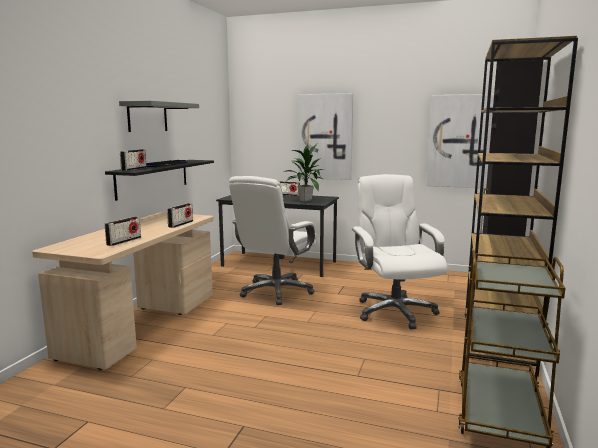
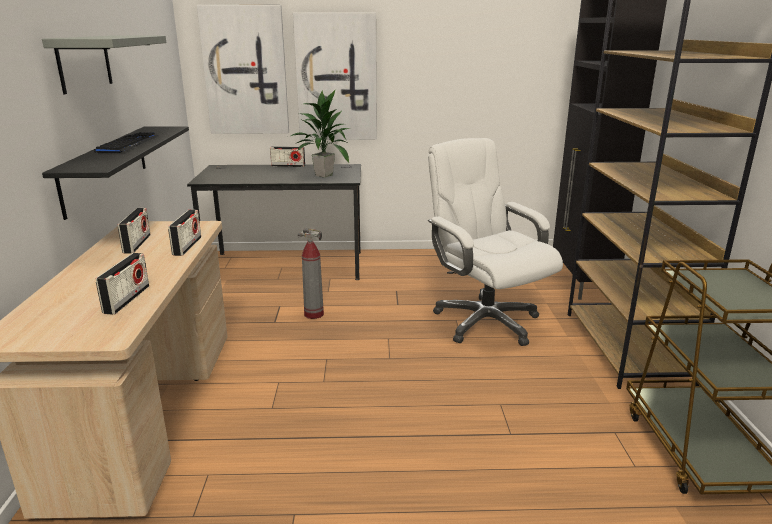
camera: 20 degrees left, 10 degrees up
radio [120,149,147,171] -> radio moved to [118,208,150,254]
white office chair [229,176,318,305] -> fire extinguisher [298,228,324,319]
picture [426,94,494,188] -> picture moved to [197,5,289,134]

